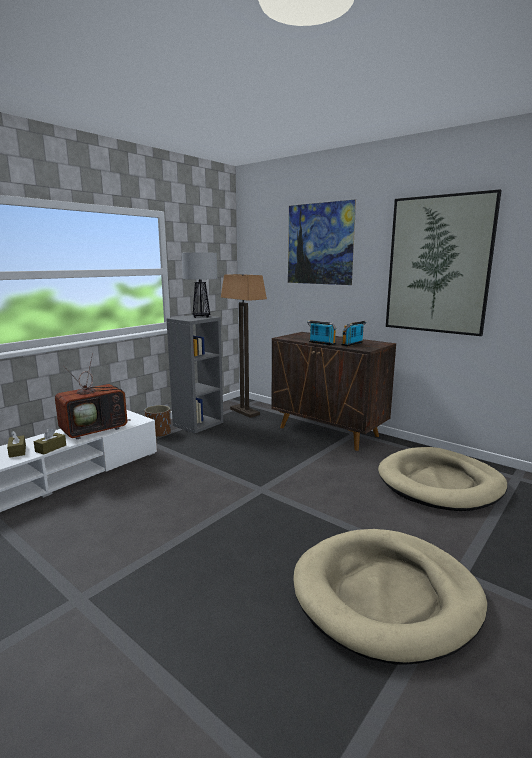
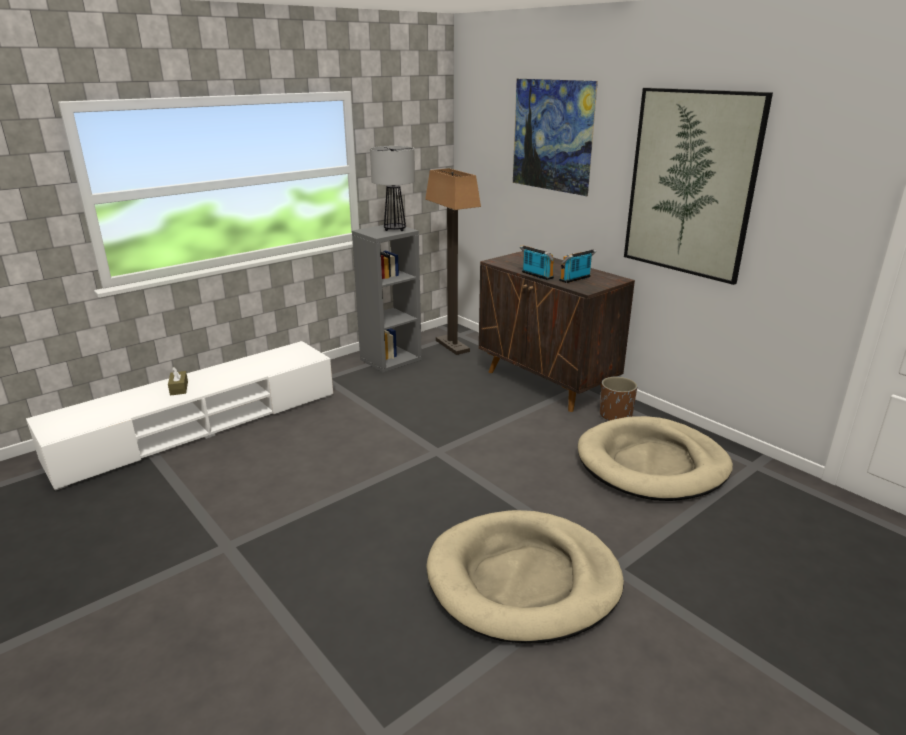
camera: 10 degrees right, 10 degrees up
brown tissue box [34,428,66,454] -> none
television [55,354,130,439] -> none
brown planter [144,405,171,438] -> brown planter moved to [600,377,637,421]

